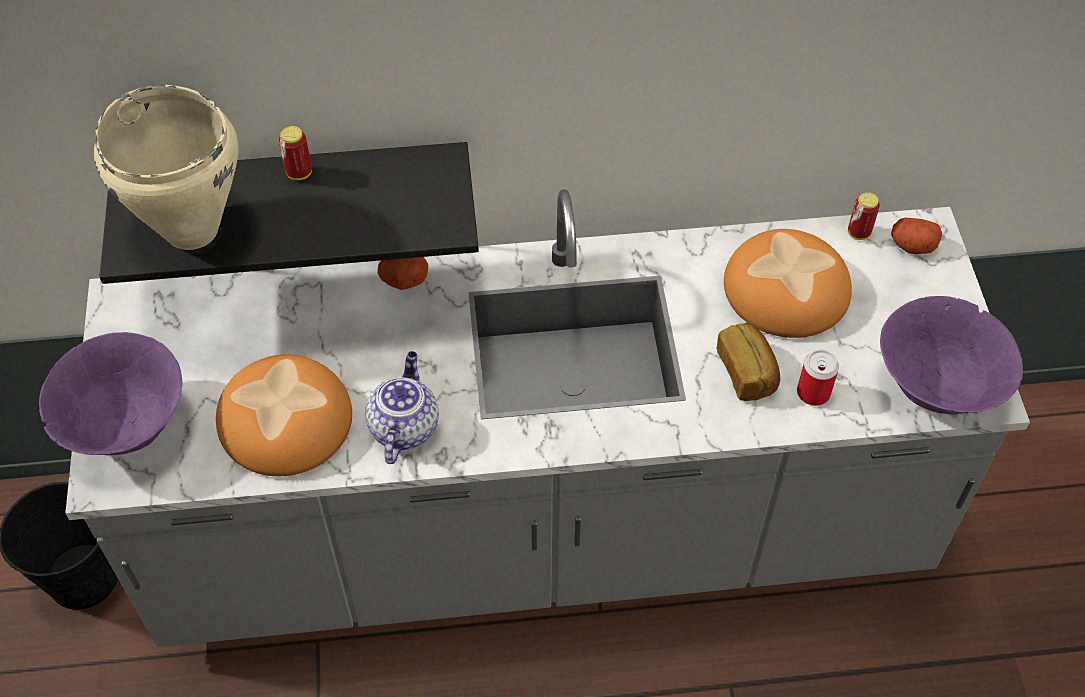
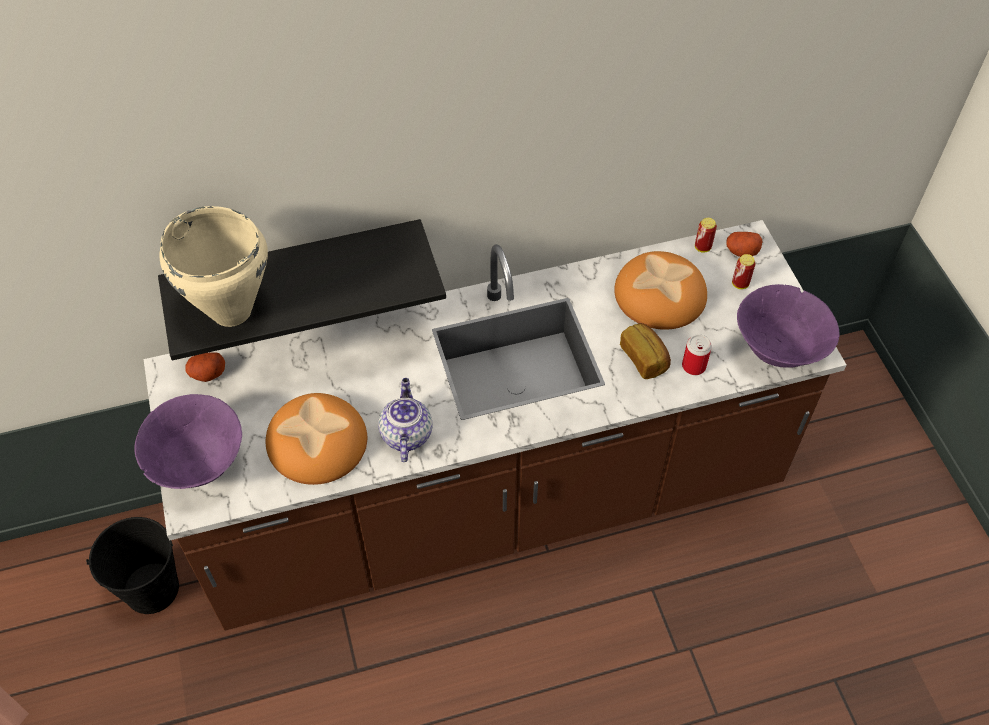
camera: 10 degrees left, 0 degrees up
grey counter [65,189,1030,647] -> brown counter [144,220,846,631]
can [279,126,312,180] -> can moved to [732,254,755,289]
potato [377,257,428,290] -> potato moved to [186,352,225,382]

